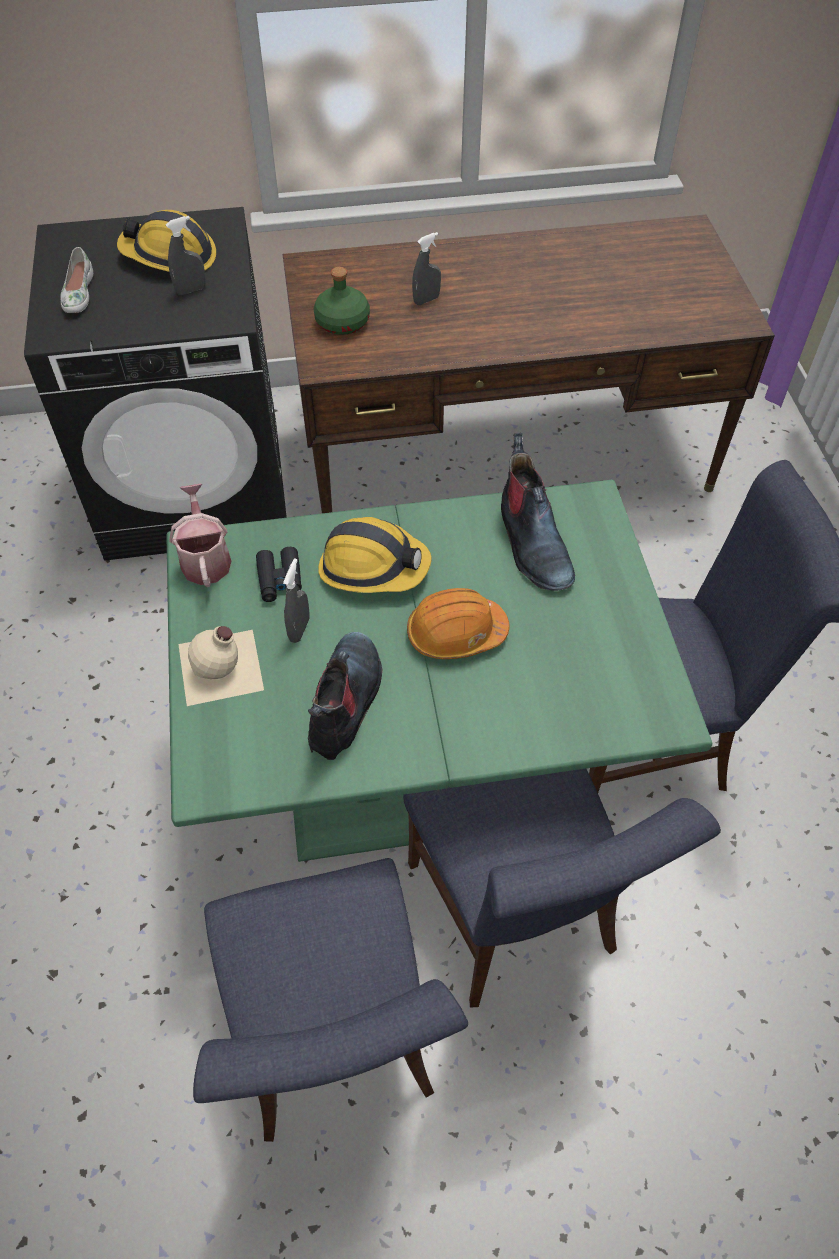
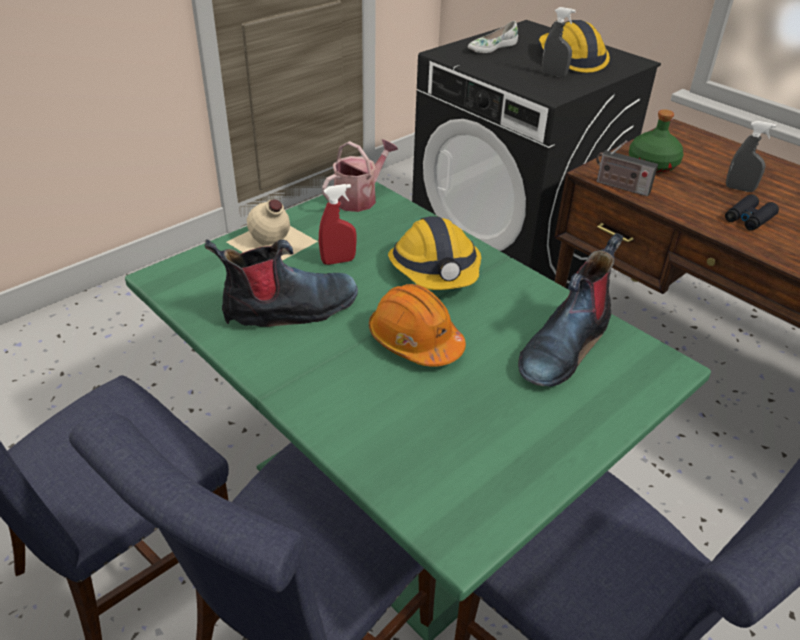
camera: 55 degrees right, 15 degrees down
black binoculars [256,547,302,602] -> black binoculars moved to [725,194,779,231]
grey spray bottle [283,558,309,643] -> red spray bottle [319,184,357,265]
none -> radio [596,140,658,196]

